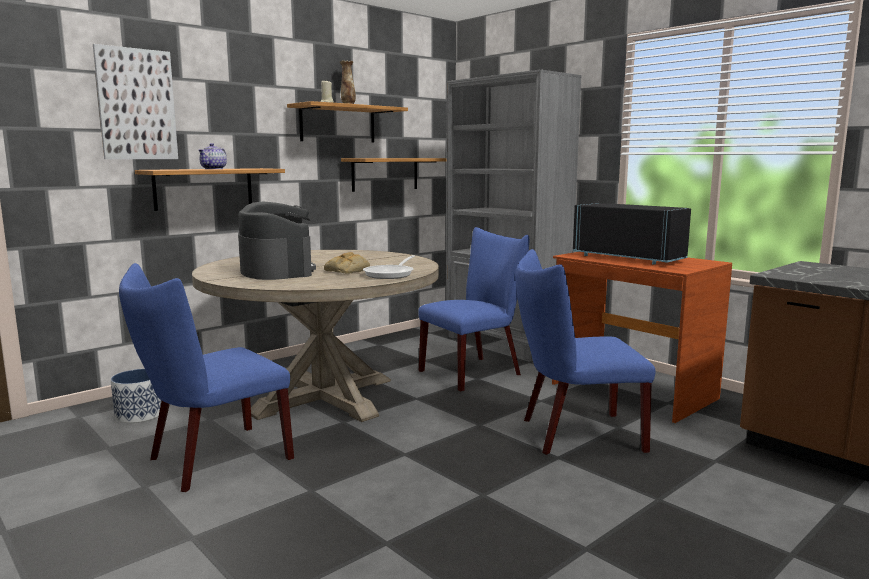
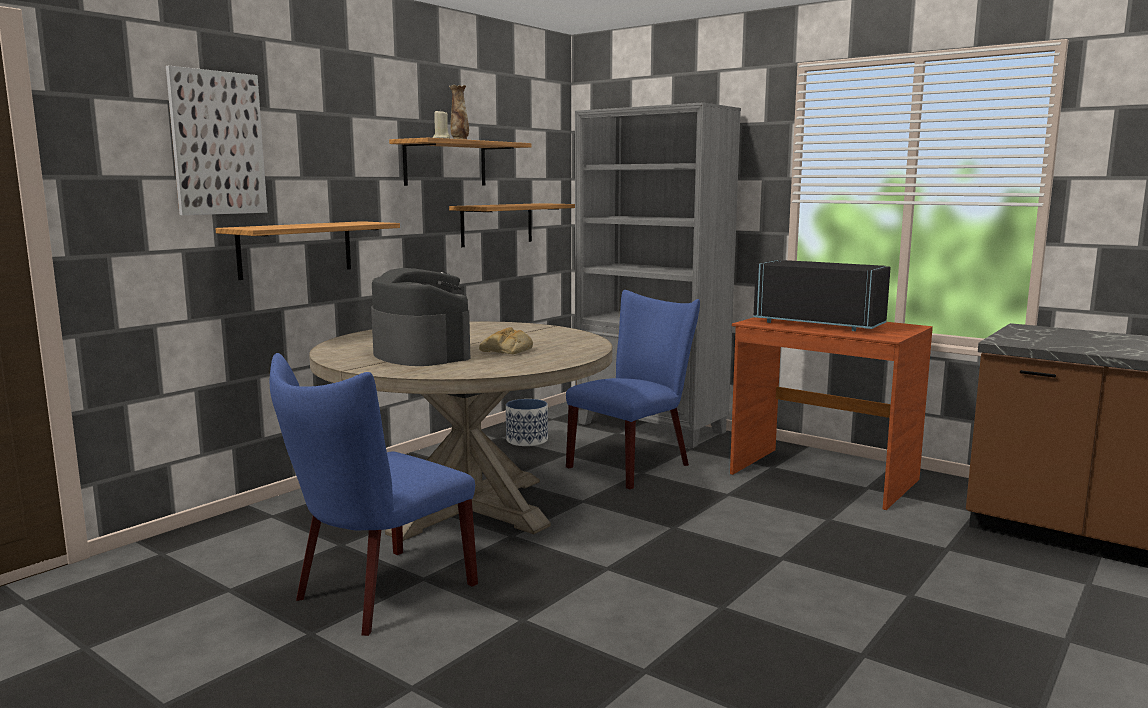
camera: 10 degrees left, 0 degrees up
planter [111,369,162,423] -> planter moved to [506,399,548,446]
teapot [198,143,227,169] -> none
frying pan [363,255,415,279] -> none
blue chair [515,249,656,455] -> none

